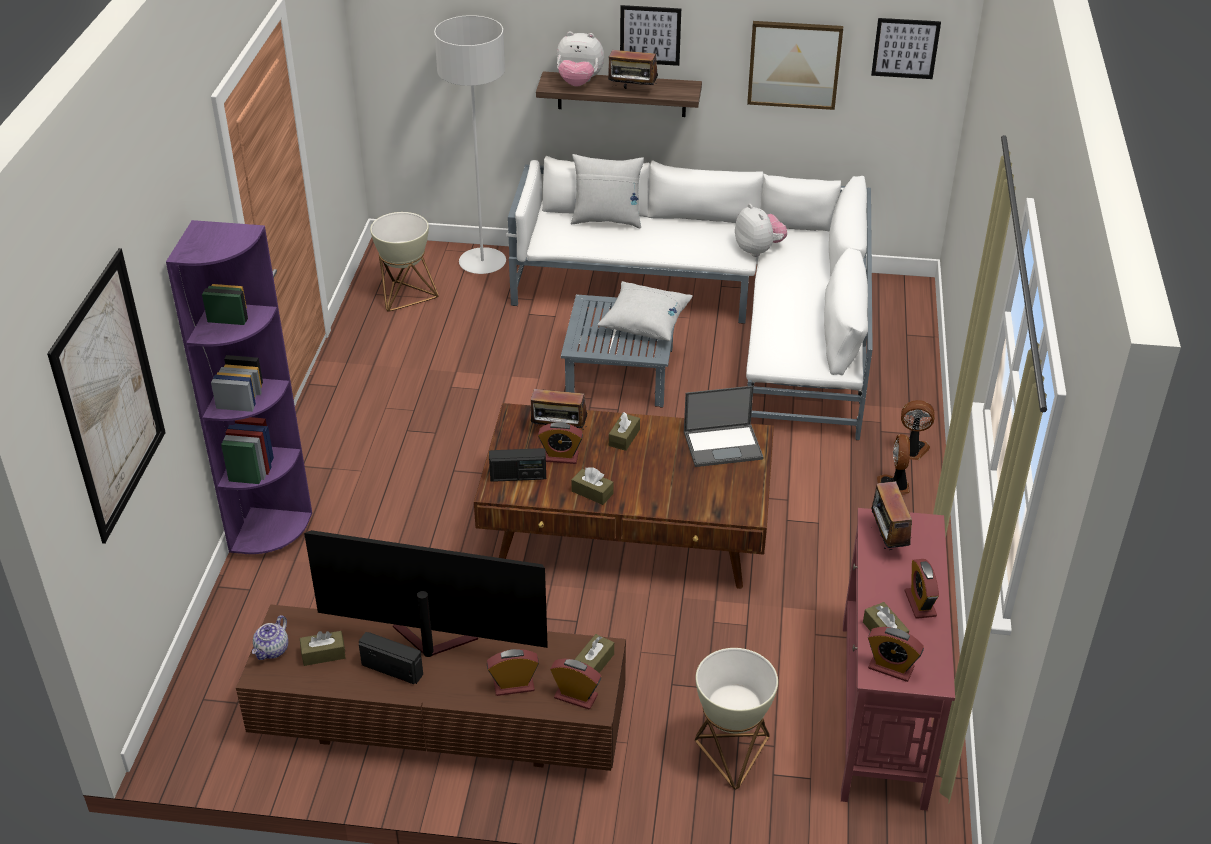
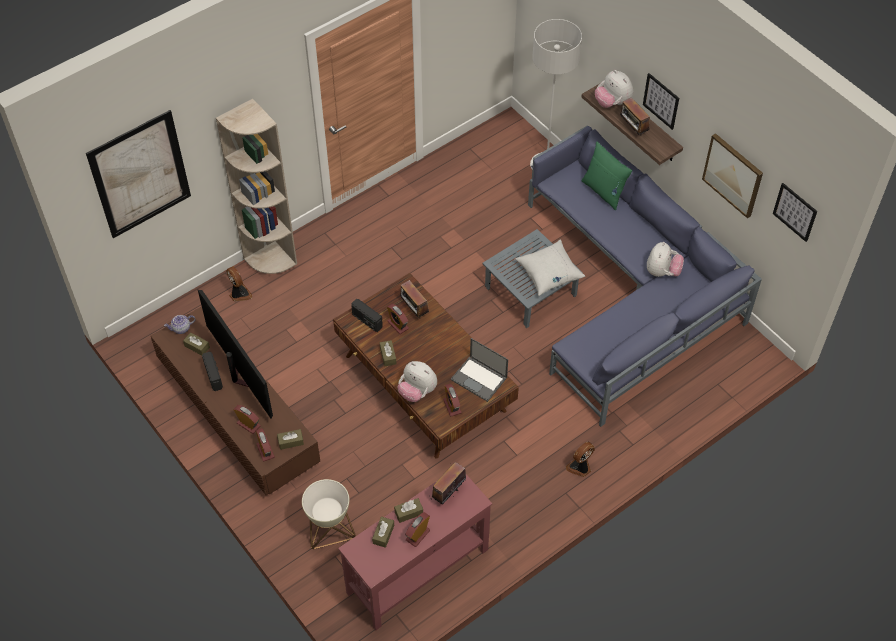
camera: 45 degrees right, 15 degrees up
purple bookcase [166,220,312,554] -> beige bookcase [216,99,297,274]
planter [370,212,439,312] -> none
white sofa [506,156,873,440] -> blue sofa [482,125,762,427]
grey pillow [571,154,644,229] -> green pillow [581,141,632,210]
brown tissue box [609,412,640,451] -> brown tissue box moved to [394,498,423,523]
alarm clock [868,627,924,682] -> alarm clock moved to [443,384,462,416]
fan [894,400,935,460] -> fan moved to [226,266,253,301]
none -> plush toy [398,361,437,402]

